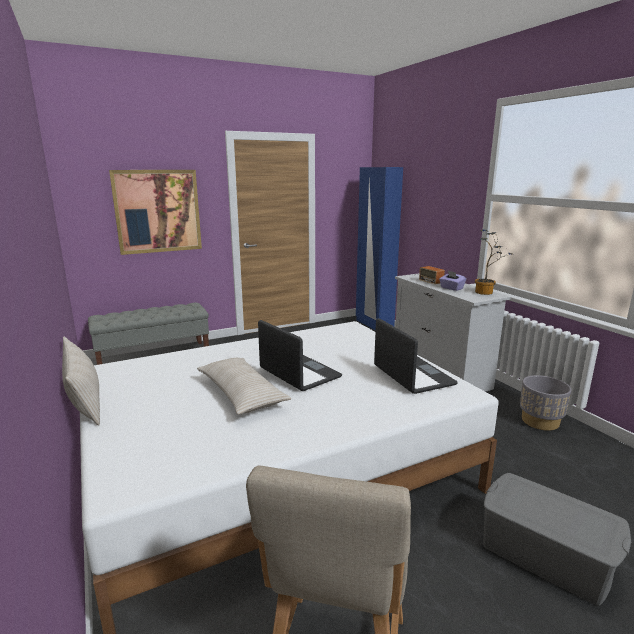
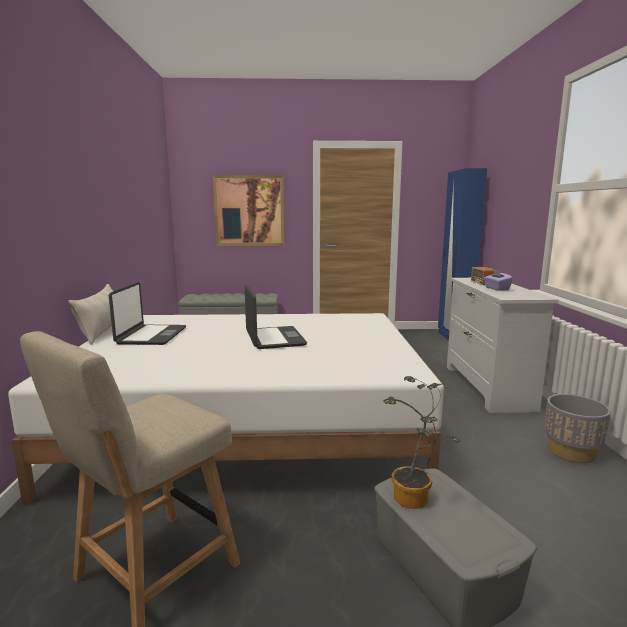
camera: 25 degrees right, 5 degrees down
beige pillow [197,358,291,415] -> none
laptop [374,318,458,394] -> laptop moved to [109,282,186,345]
potted plant [475,230,512,295] -> potted plant moved to [383,376,461,509]

